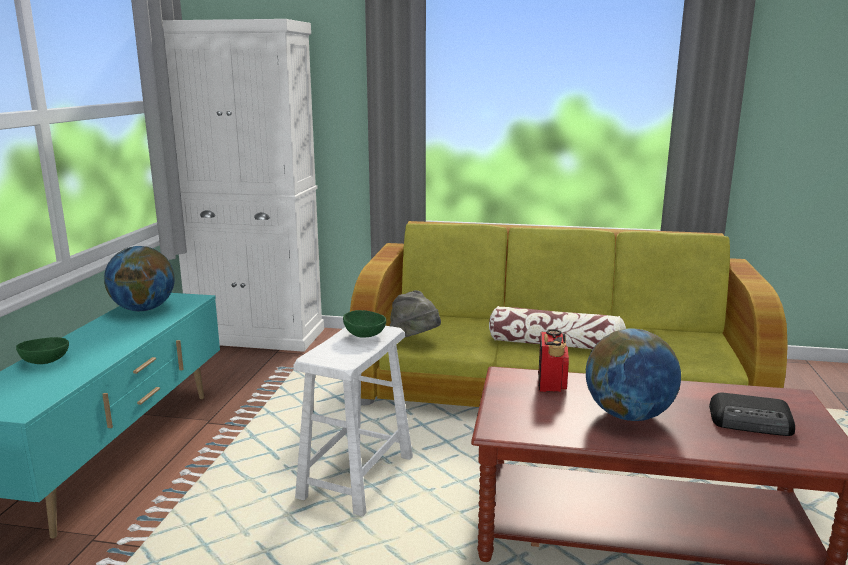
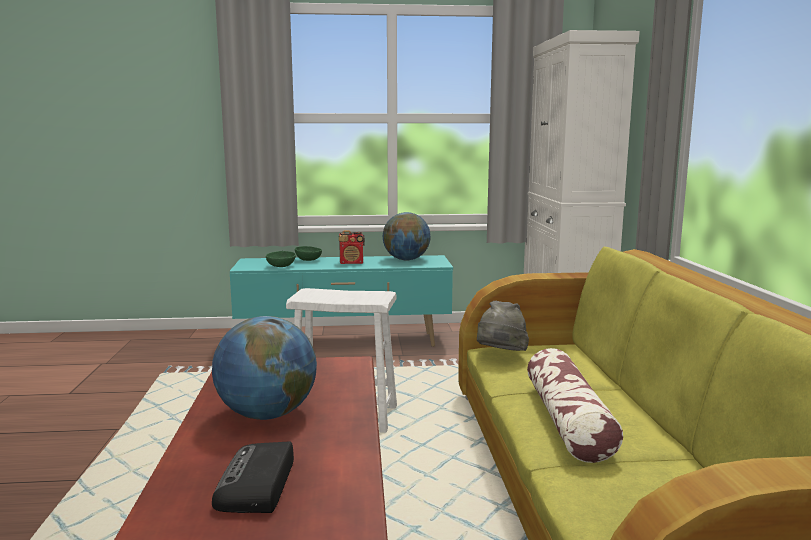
camera: 75 degrees right, 5 degrees down
green bowl [343,310,386,338] -> green bowl moved to [266,251,296,267]
radio [538,329,569,392] -> radio moved to [339,230,365,264]

